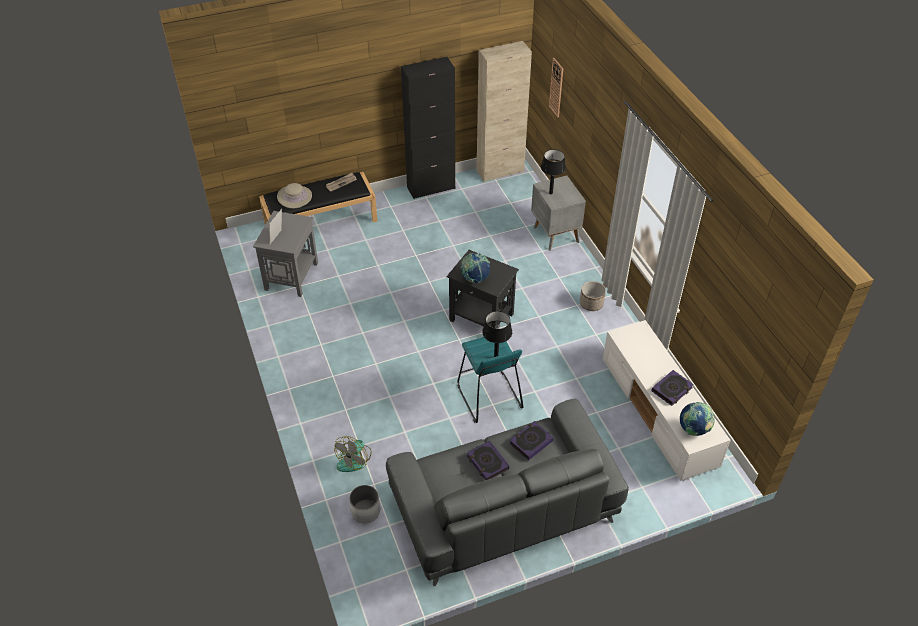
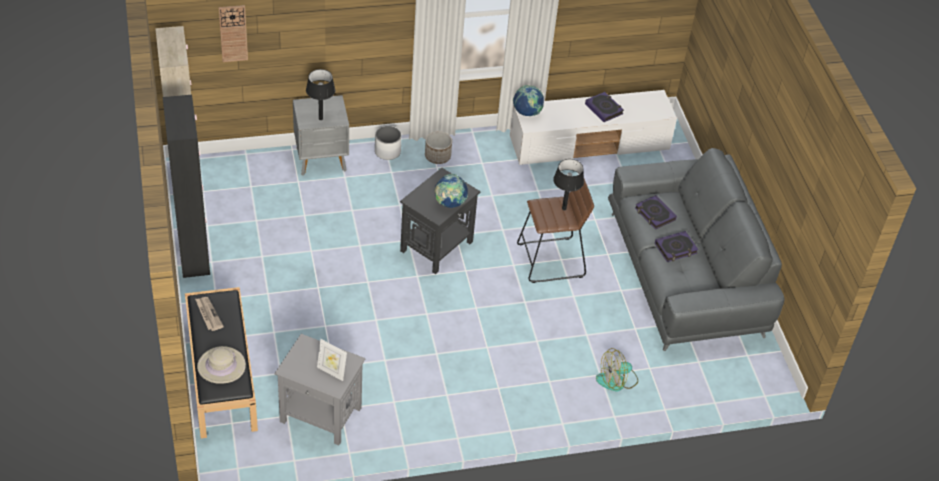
camera: 85 degrees left, 0 degrees up
fan [334,436,372,472] -> fan turned 120 degrees clockwise [596,348,638,391]
white planter [349,485,380,523] -> white planter moved to [375,126,401,160]
turquoise stool [457,337,523,423] -> brown stool [517,179,594,283]
globe [680,402,715,436] -> globe moved to [513,85,544,116]

